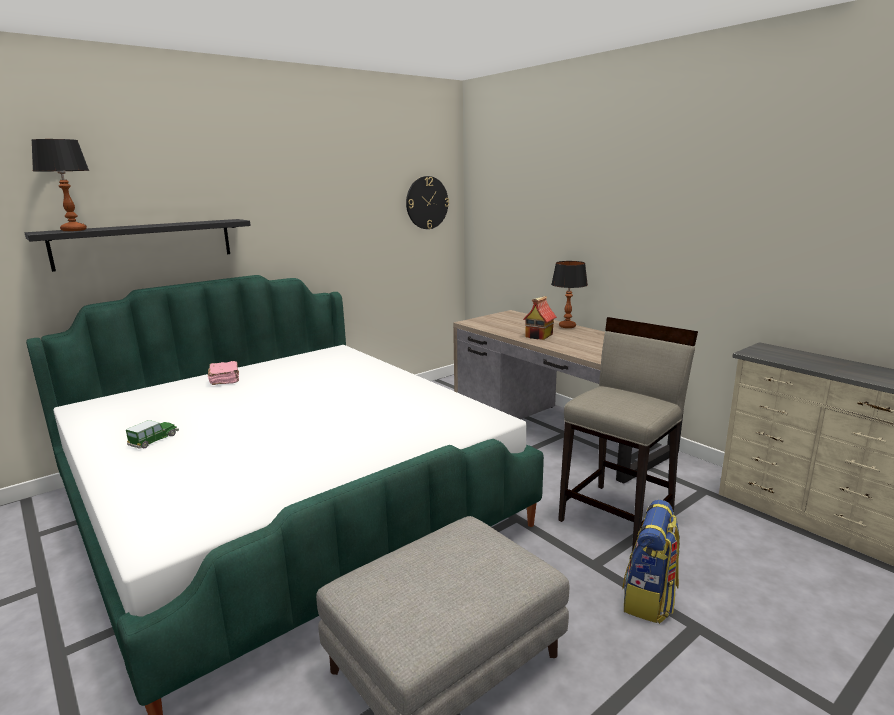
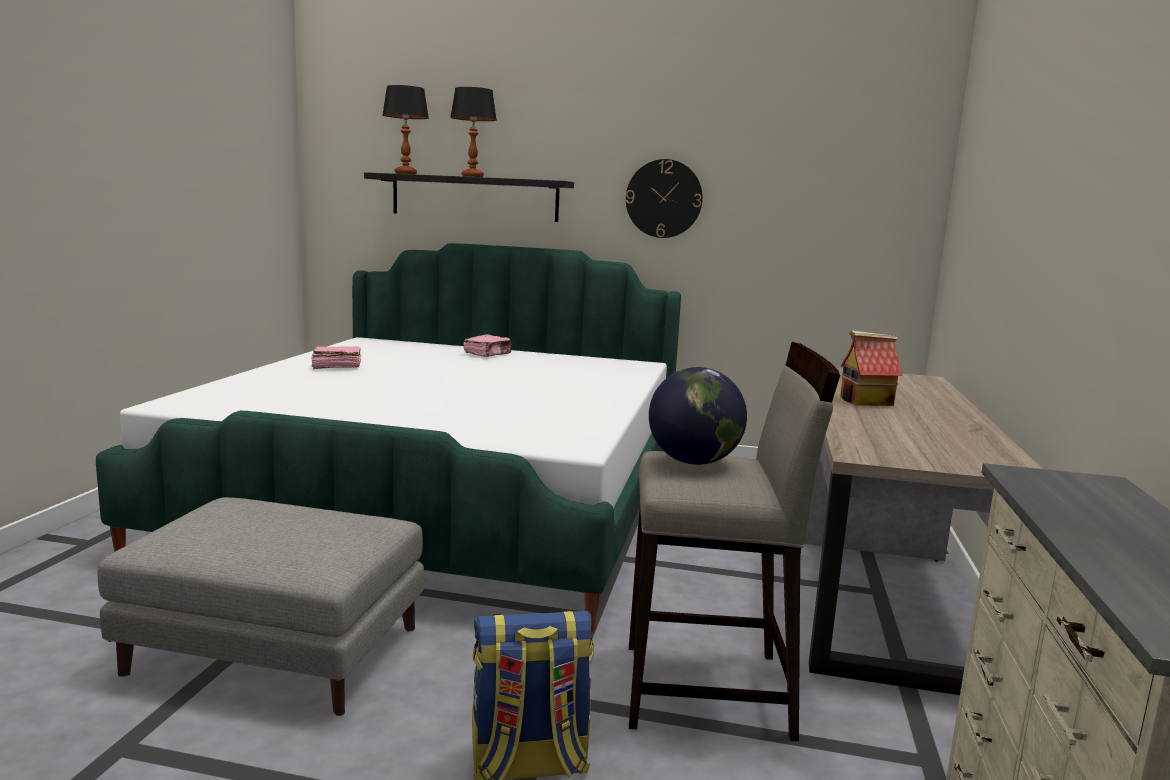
camera: 50 degrees right, 5 degrees down
toy car [126,420,179,449] -> pink book [311,346,361,369]
wall clock [406,176,449,229] -> wall clock moved to [626,159,703,238]
table lamp [551,261,588,328] -> table lamp moved to [450,87,497,177]
none -> globe [649,367,747,465]

